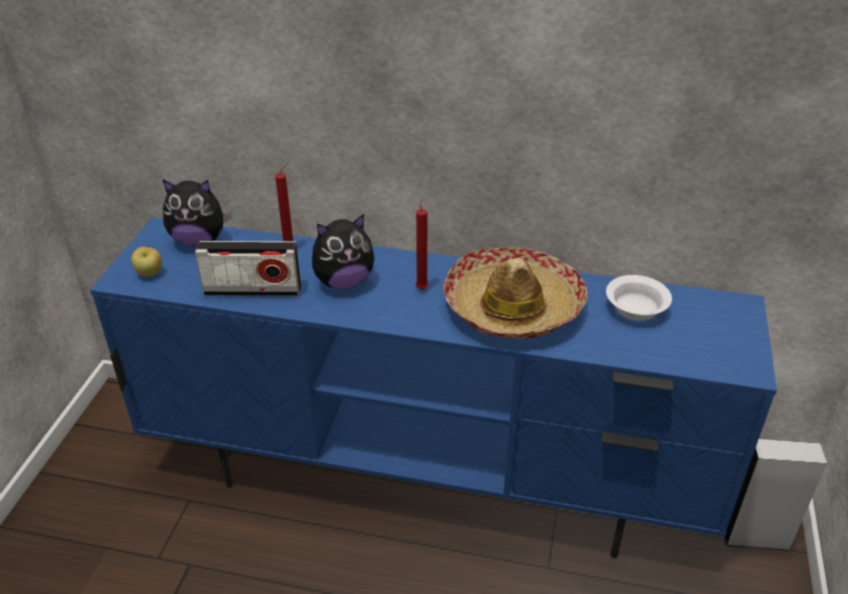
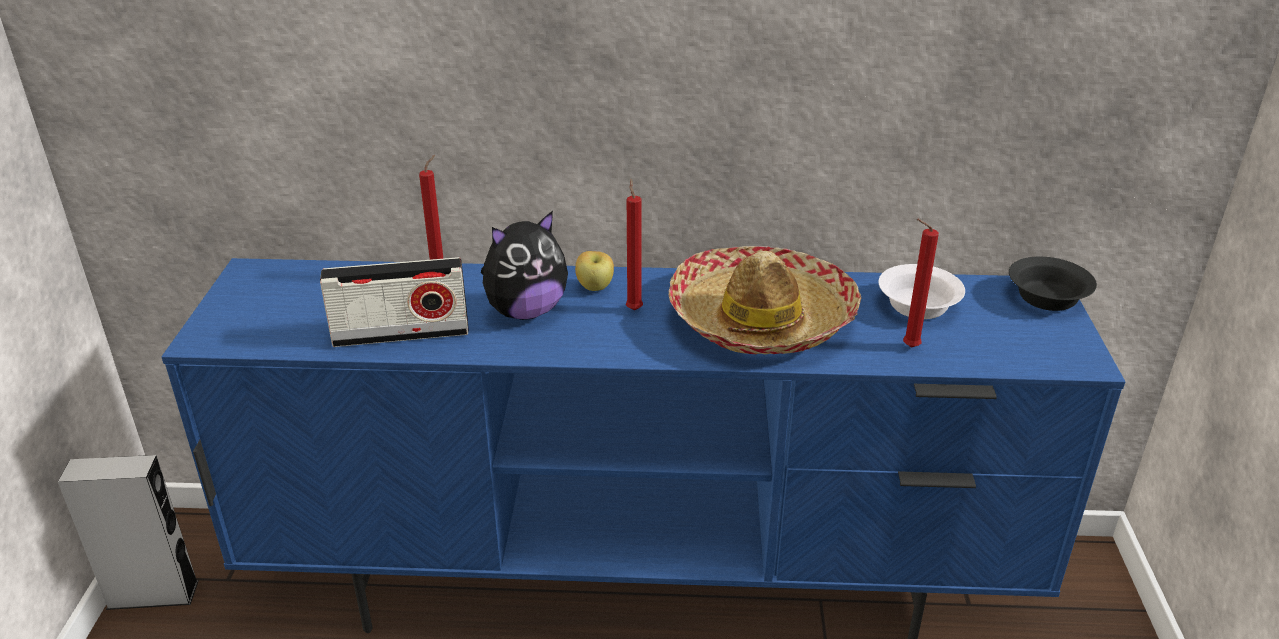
camera: 10 degrees left, 5 degrees down
apple [131,247,162,277] -> apple moved to [575,251,614,291]
plush toy [162,179,232,247] -> none
grey speaker [724,439,827,551] -> grey speaker moved to [58,455,199,610]
none -> red candle [903,219,939,348]
none -> black bowl [1009,257,1097,311]

